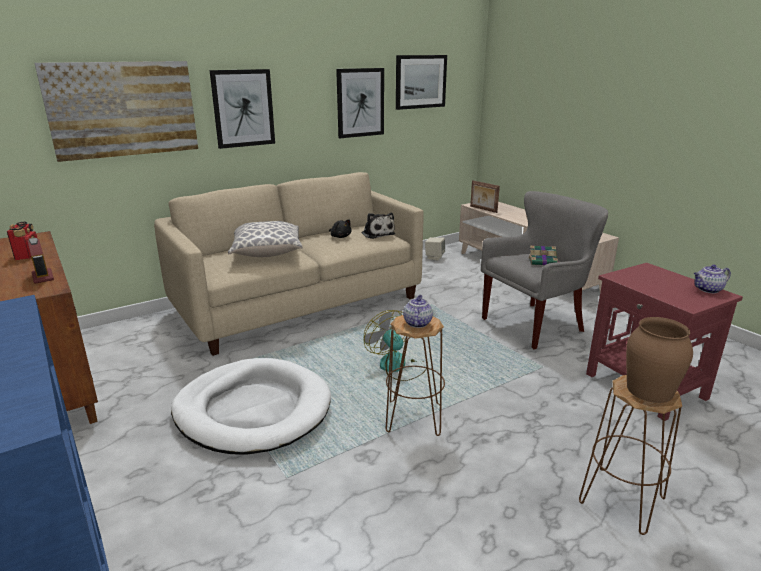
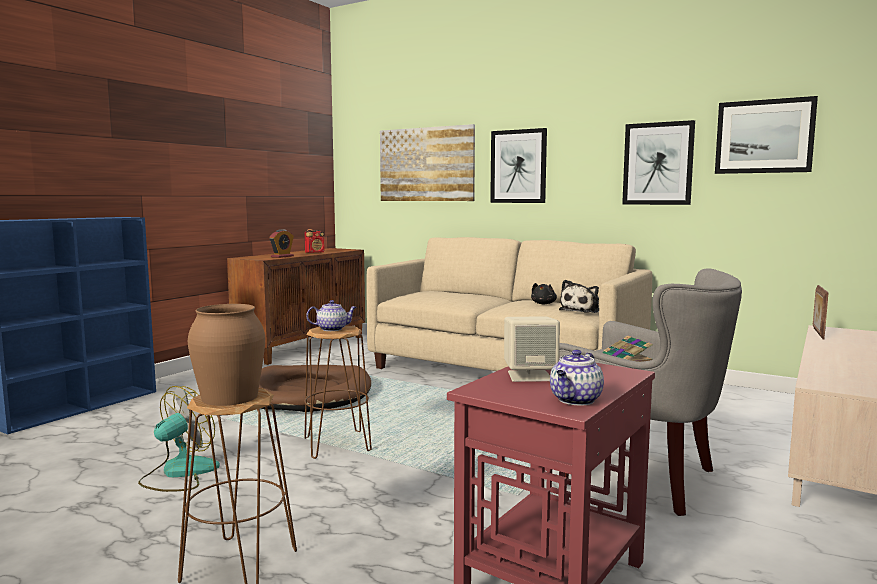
camera: 65 degrees right, 15 degrees down
white dog bed [171,358,331,454] -> brown dog bed [259,365,371,412]
pillow [228,221,303,257] -> none
fan [364,310,427,381] -> fan moved to [138,386,220,492]
beige speaker [425,237,445,261] -> beige speaker moved to [504,316,560,382]
teapot [694,265,731,293] -> teapot turned 105 degrees counterclockwise [550,350,604,405]

